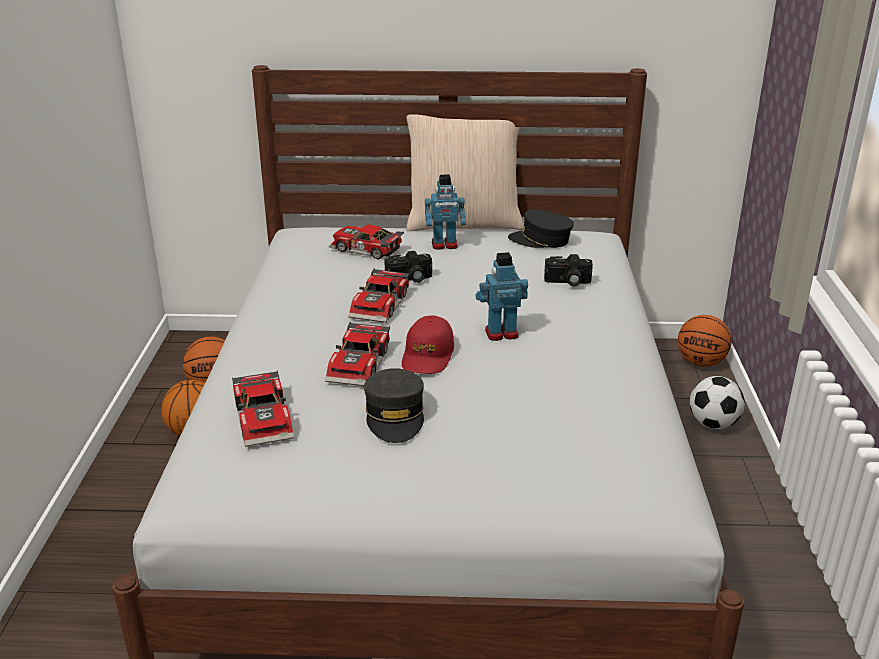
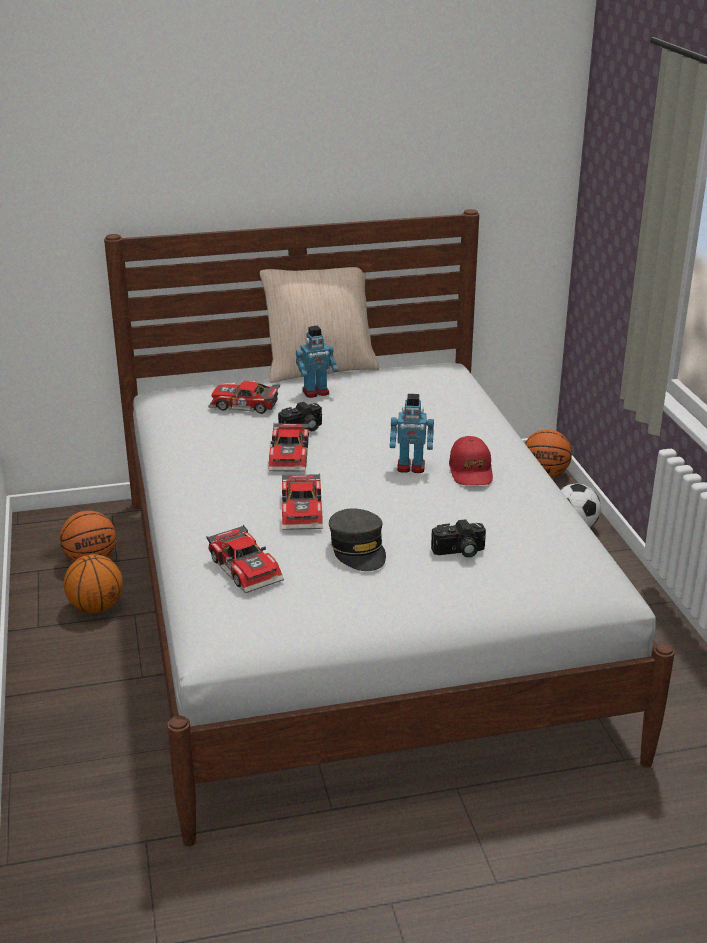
camera: 15 degrees left, 0 degrees up
red cap [402,315,454,374] -> red cap moved to [449,436,493,485]
toy robot [475,252,528,341] -> toy robot turned 150 degrees counterclockwise [390,394,434,473]
black cap [508,209,574,248] -> none
camera [544,254,593,286] -> camera moved to [431,519,486,558]

